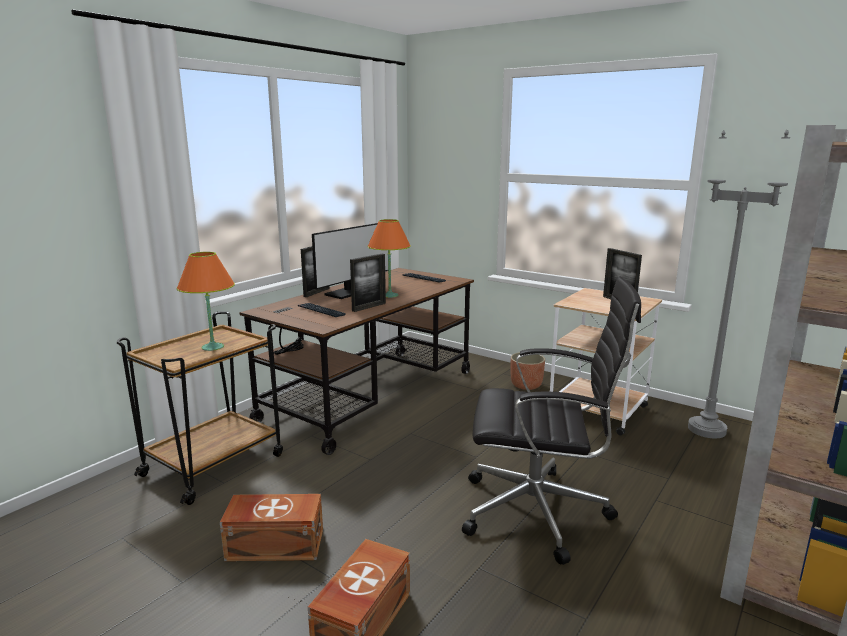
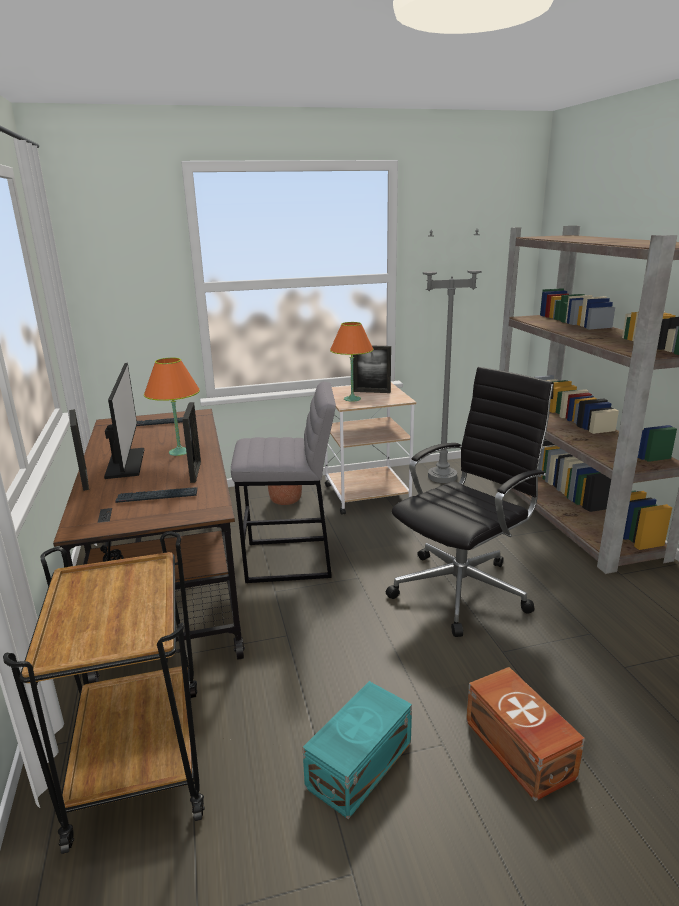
camera: 50 degrees left, 5 degrees up
orange table lamp [177,252,235,351] -> orange table lamp moved to [330,322,374,402]
brown storage box [220,494,323,561] -> turquoise storage box [302,681,412,819]
none -> grey stool [231,381,336,583]

